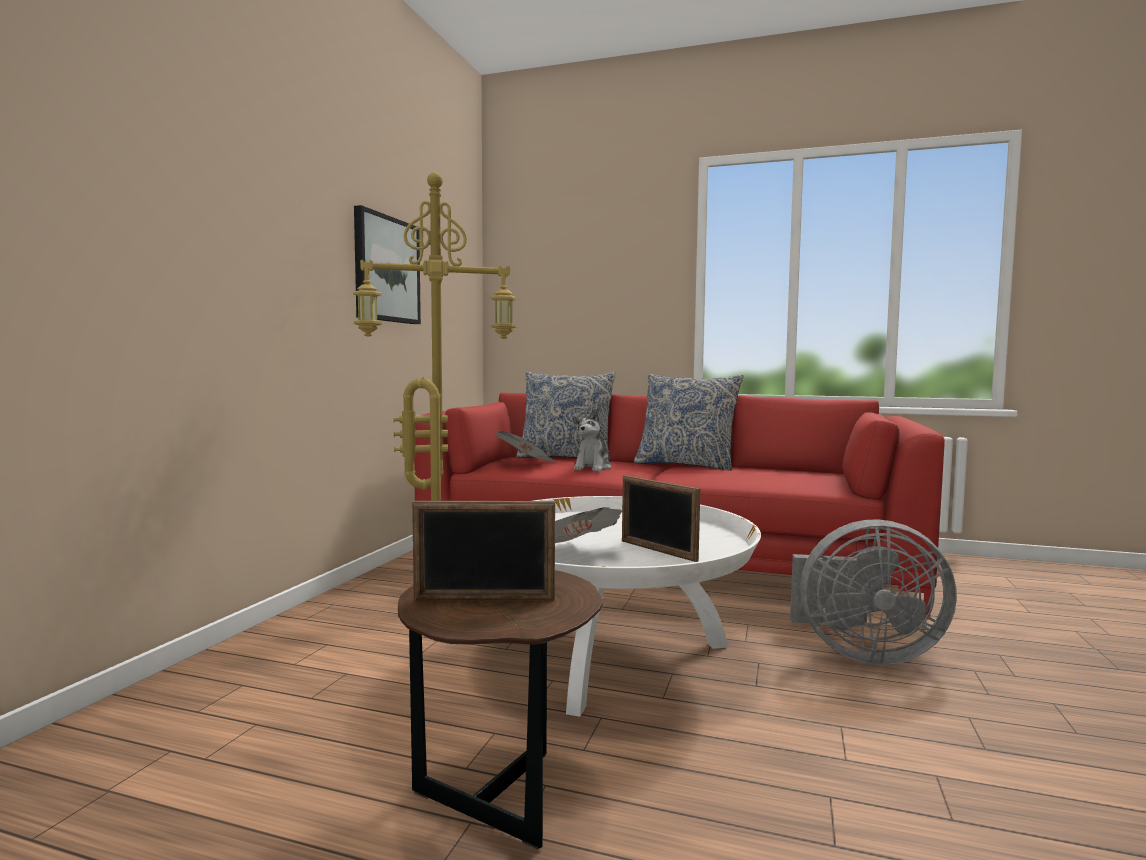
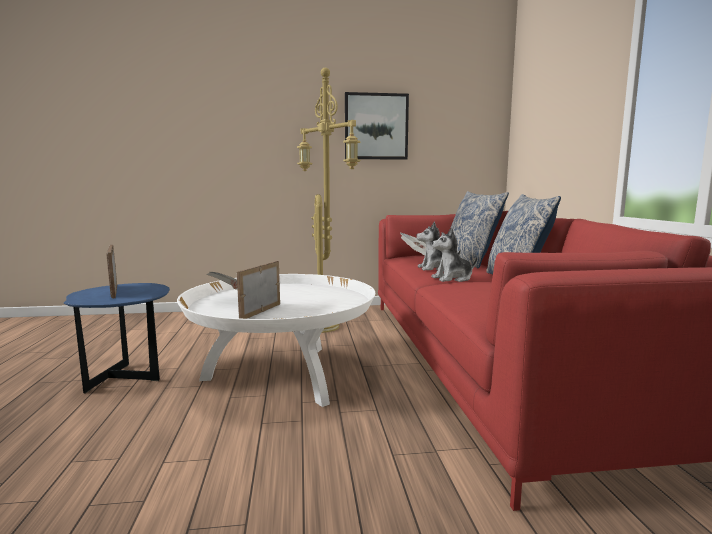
camera: 65 degrees right, 5 degrees up
brown side table [398,570,603,849] -> blue side table [64,283,170,394]
grey fan [790,519,957,665] -> none
none -> plush toy [431,227,478,282]

